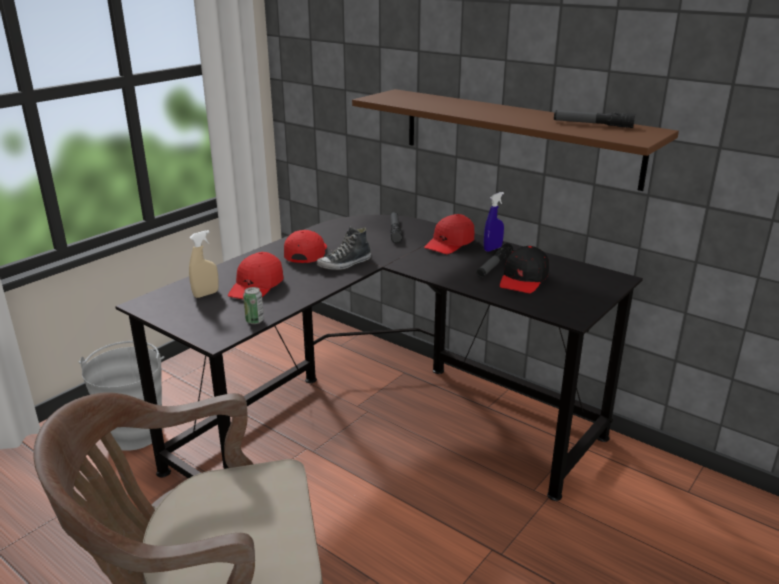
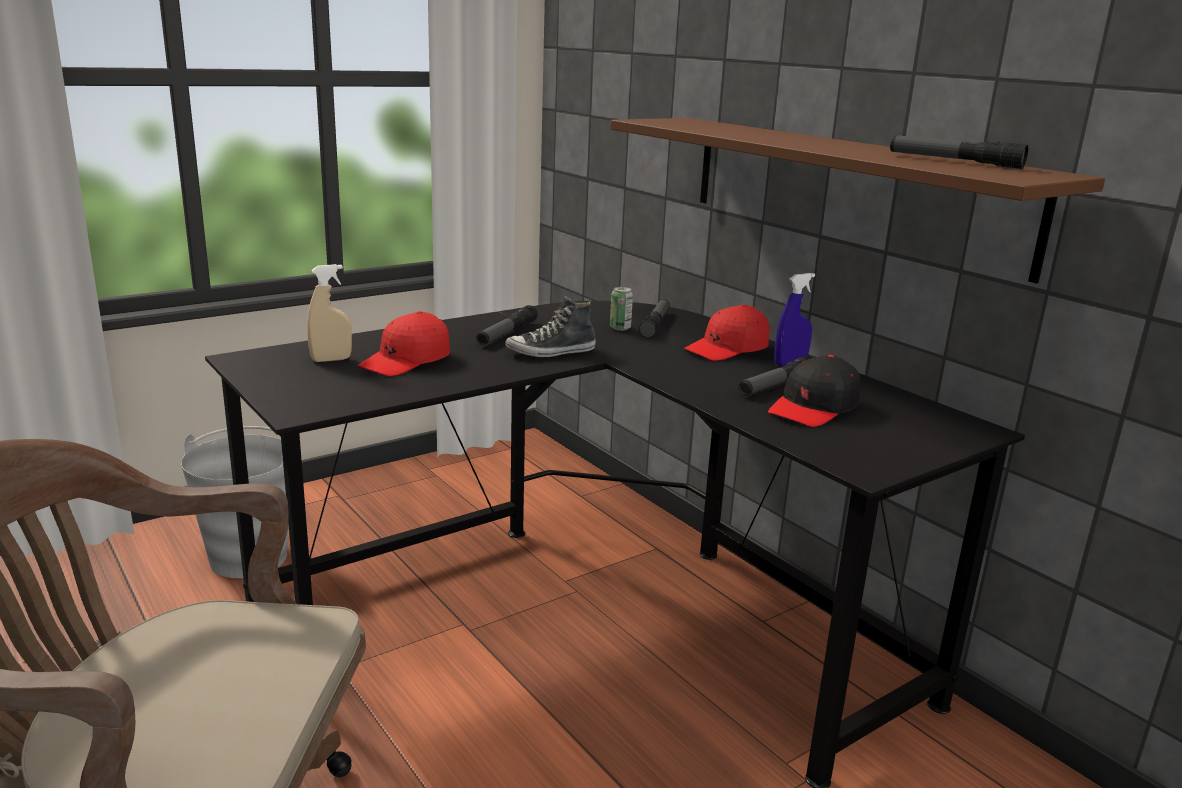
camera: 15 degrees right, 5 degrees down
can [243,287,264,324] -> can moved to [610,287,633,331]
red cap [284,230,327,263] -> flashlight [476,305,538,345]

